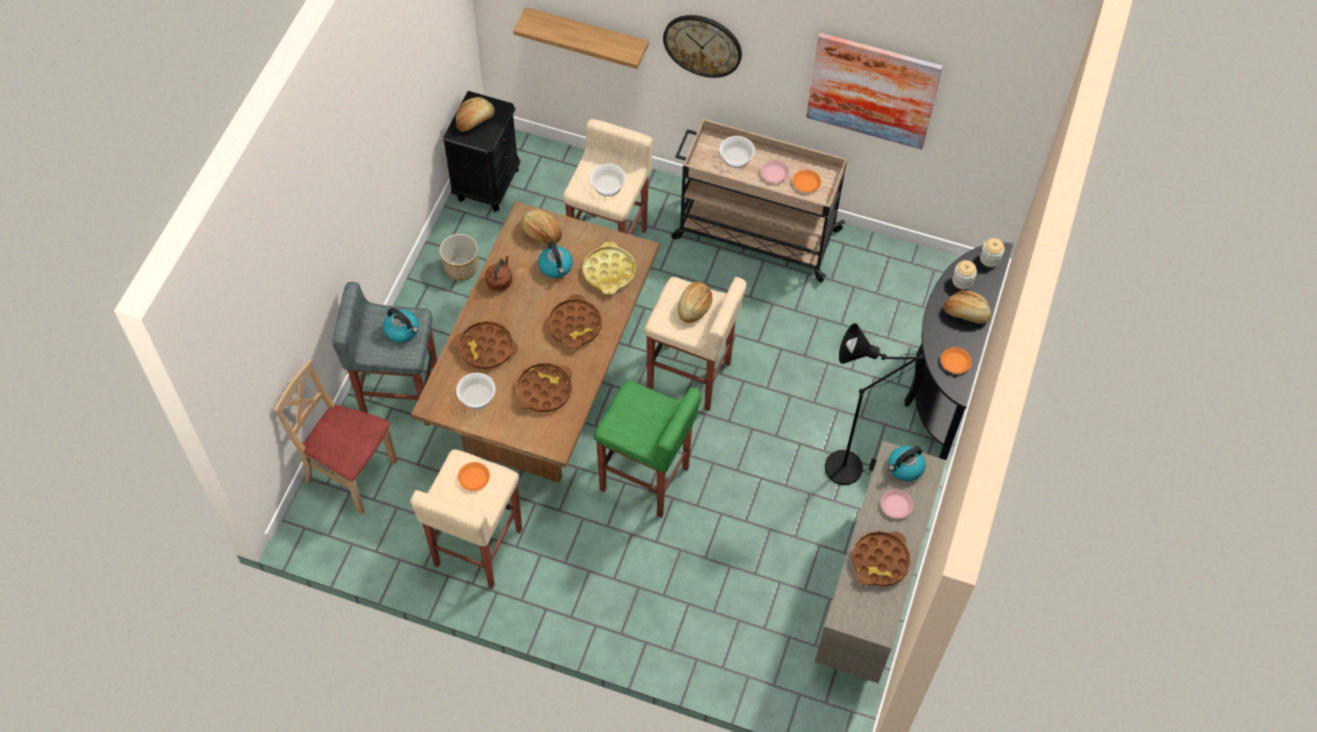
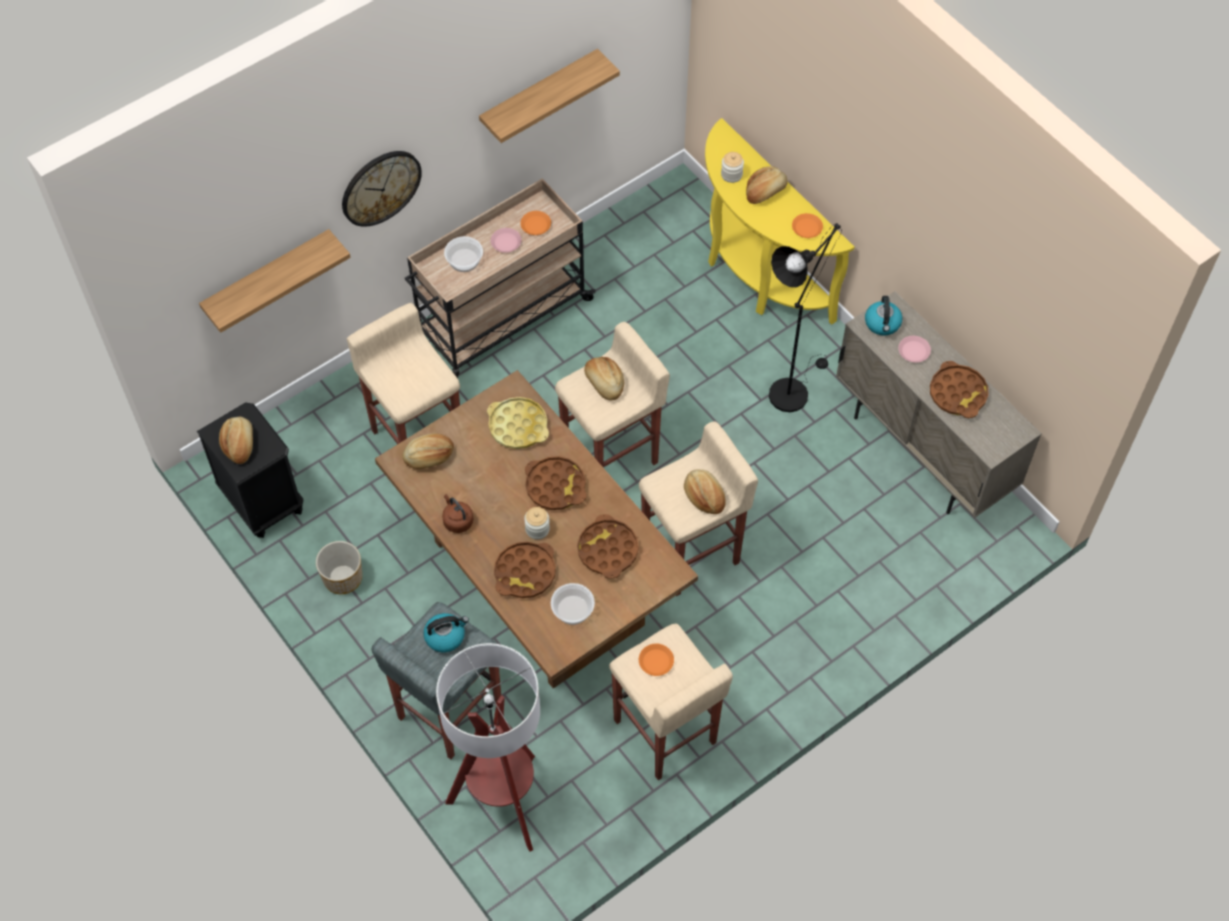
camera: 55 degrees left, 0 degrees up
beige chair [274,360,397,515] -> floor lamp [436,643,540,852]
kettle [538,241,573,278] -> none
bowl [590,164,626,197] -> none
green stool [594,380,702,518] -> beige stool [639,421,758,596]
picture [806,32,943,150] -> shelf [479,49,620,143]
black console table [904,242,1014,460] -> yellow console table [705,118,855,325]
jar [980,238,1005,267] -> jar moved to [524,507,550,540]
none -> bread [684,470,726,514]

